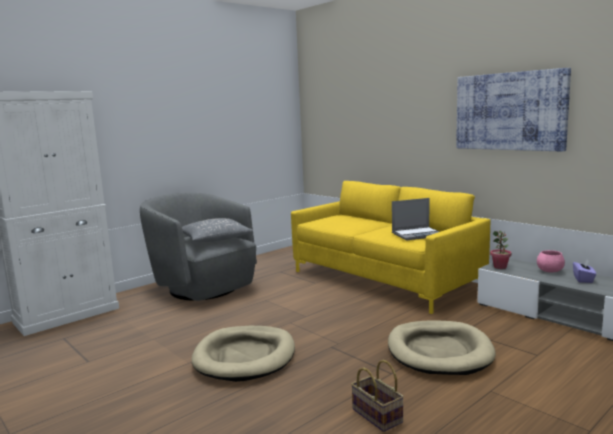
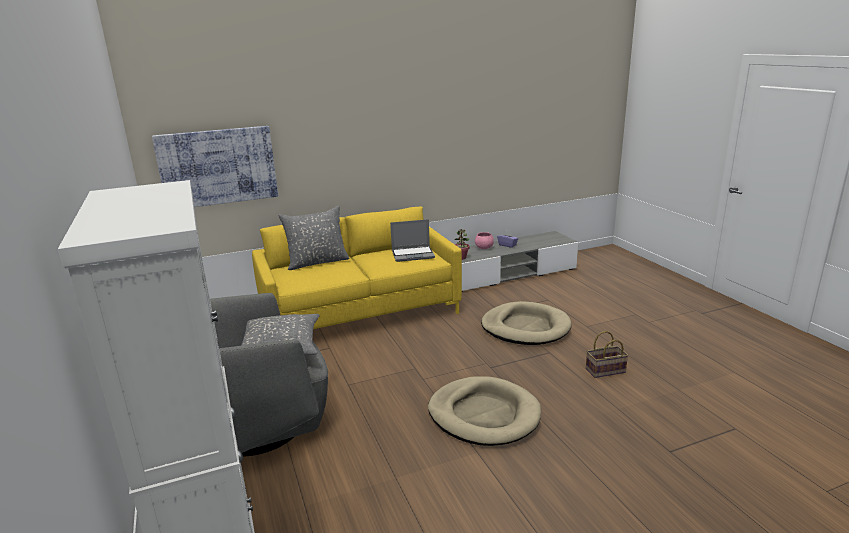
camera: 70 degrees left, 10 degrees up
laptop [392,198,440,241] -> laptop turned 75 degrees clockwise [390,219,435,262]
picture [456,68,571,152] -> picture moved to [152,126,278,207]
none -> grey pillow [278,206,350,270]

